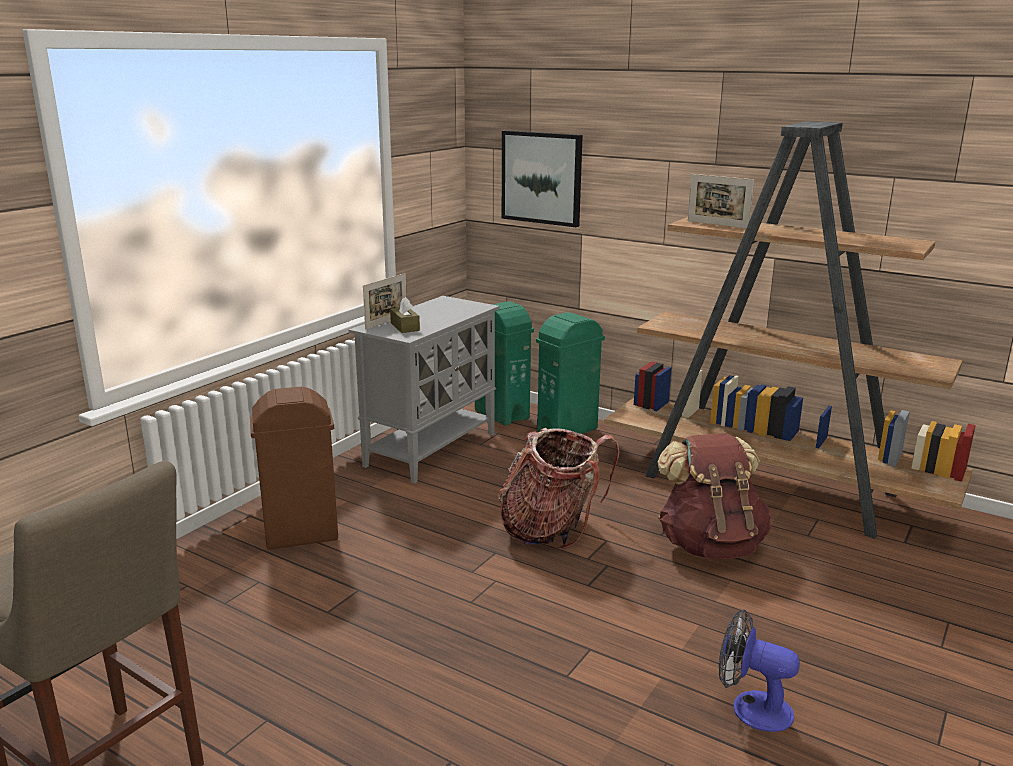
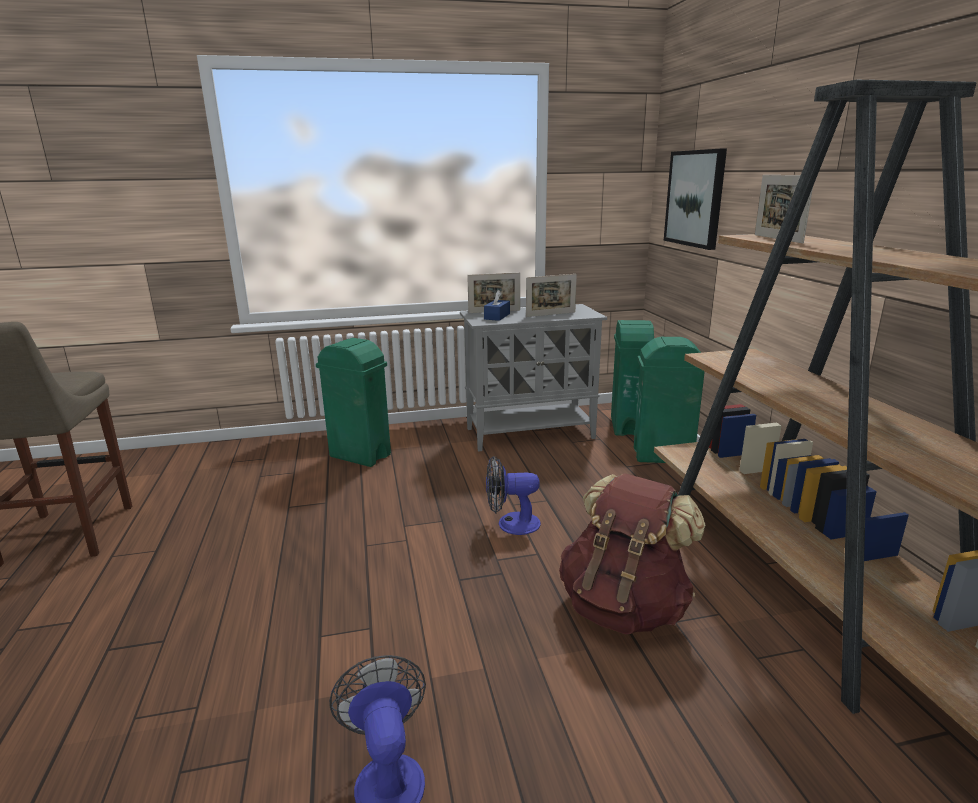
camera: 45 degrees right, 0 degrees up
brown trash can [250,387,338,550] -> green trash can [316,338,391,467]
brown tissue box [390,297,420,333] -> blue tissue box [484,290,510,321]
backpack [499,428,620,550] -> fan [486,456,541,535]
none -> picture frame [526,274,577,317]

